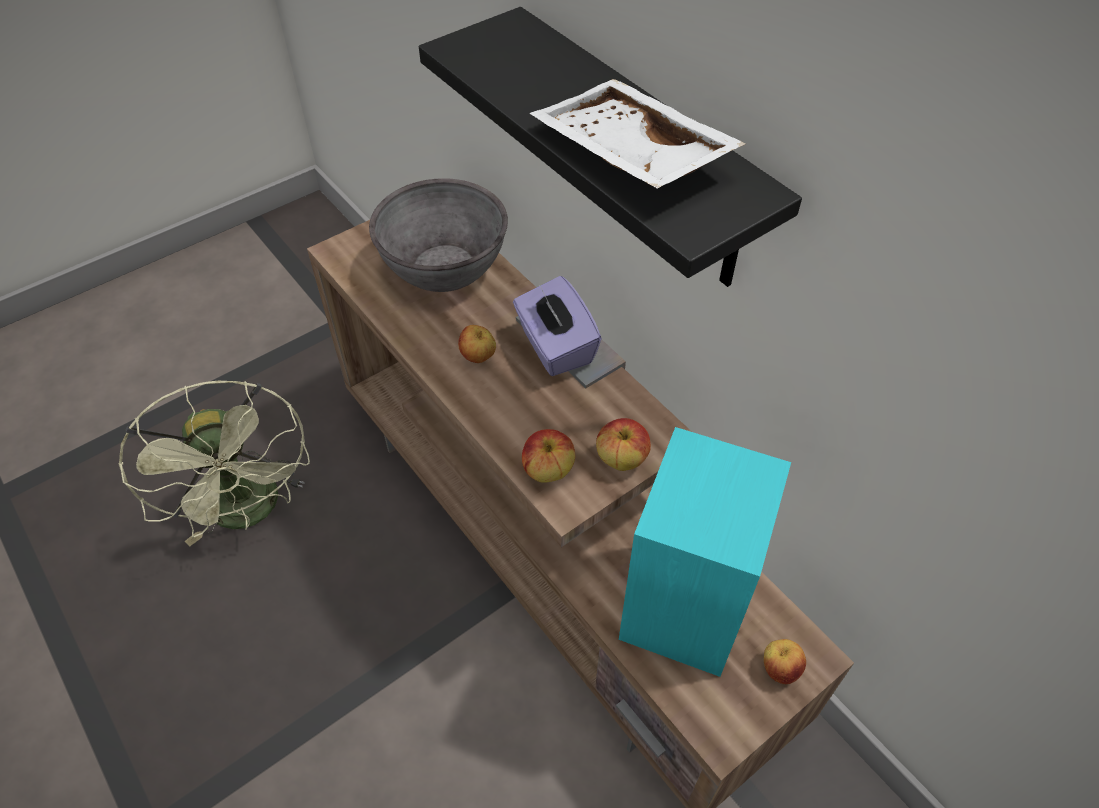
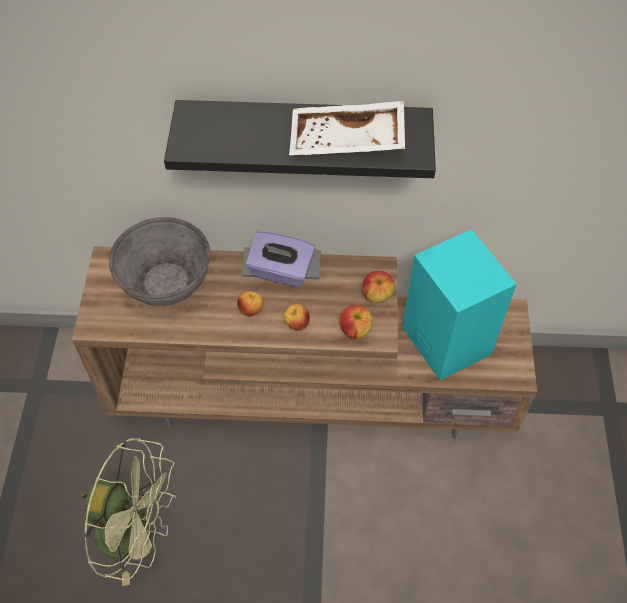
camera: 50 degrees left, 5 degrees up
apple [764,639,806,684] -> apple moved to [283,304,310,331]

